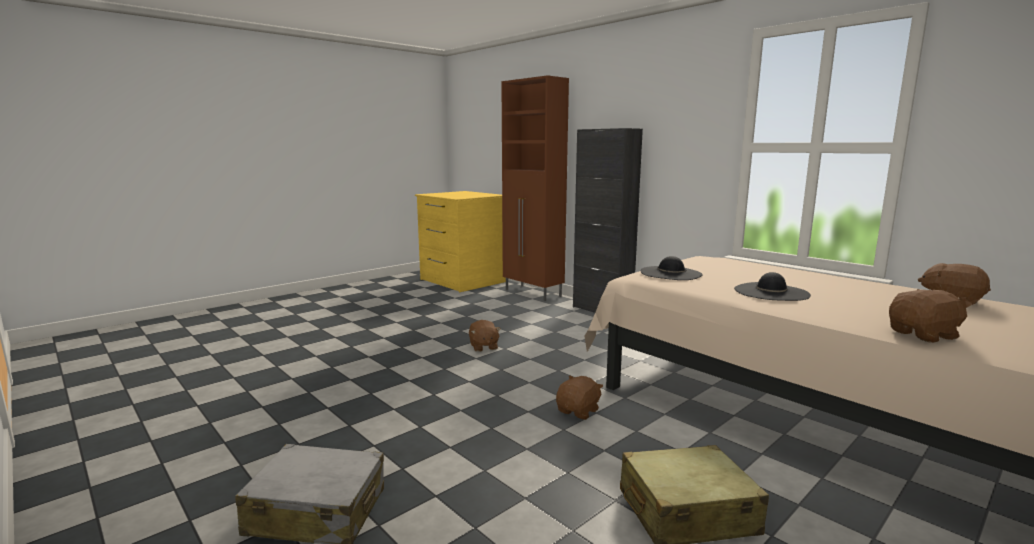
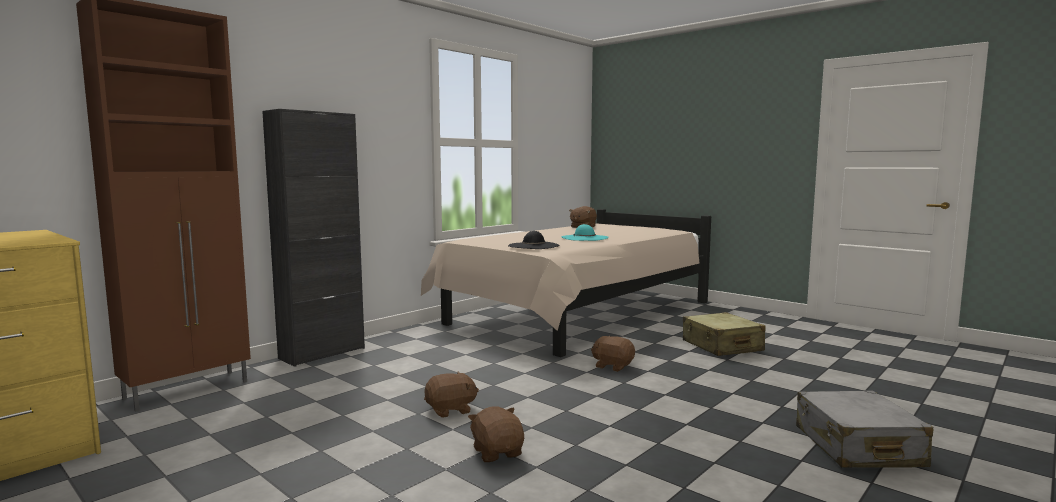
camera: 95 degrees left, 5 degrees down
black hat [734,272,811,301] -> turquoise hat [561,224,609,241]
brown plush toy [889,289,972,343] -> brown plush toy moved to [468,406,524,462]

